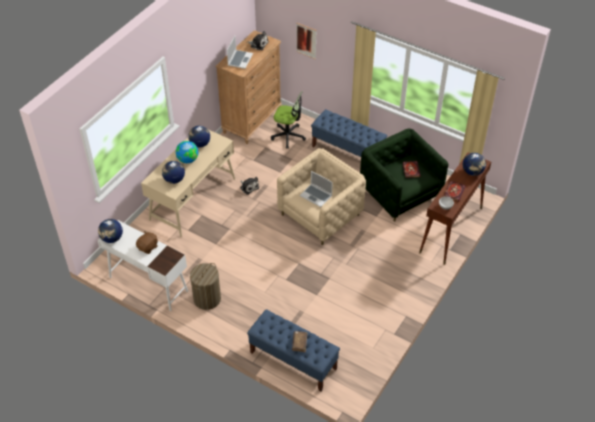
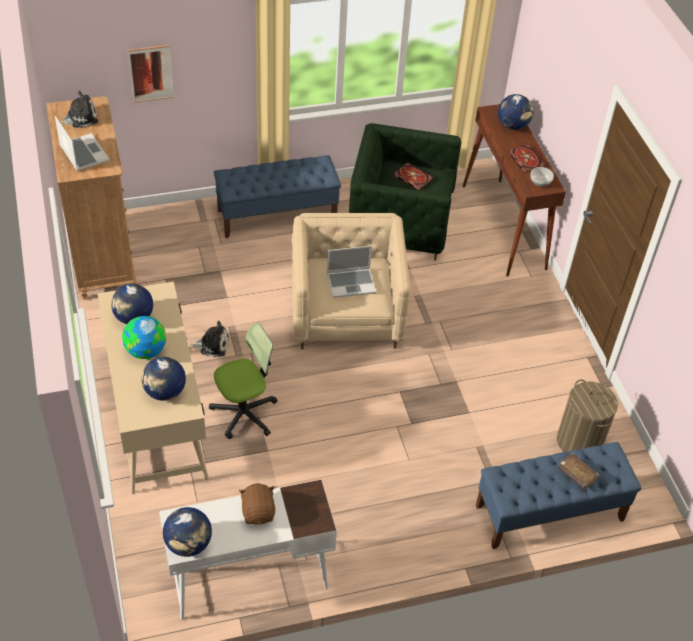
camera: 50 degrees left, 0 degrees up
laundry basket [190,263,221,310] -> laundry basket moved to [557,379,618,452]
office chair [271,91,306,149] -> office chair moved to [209,322,278,439]

